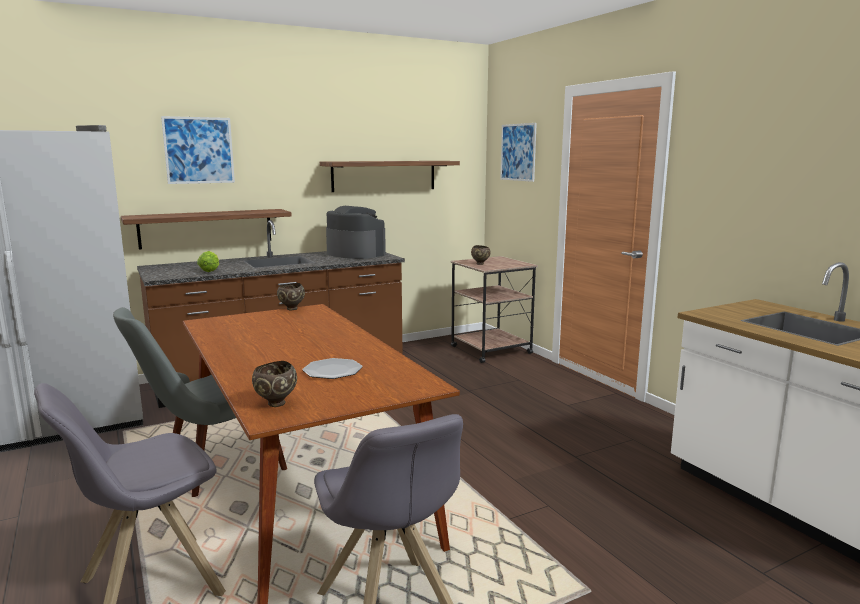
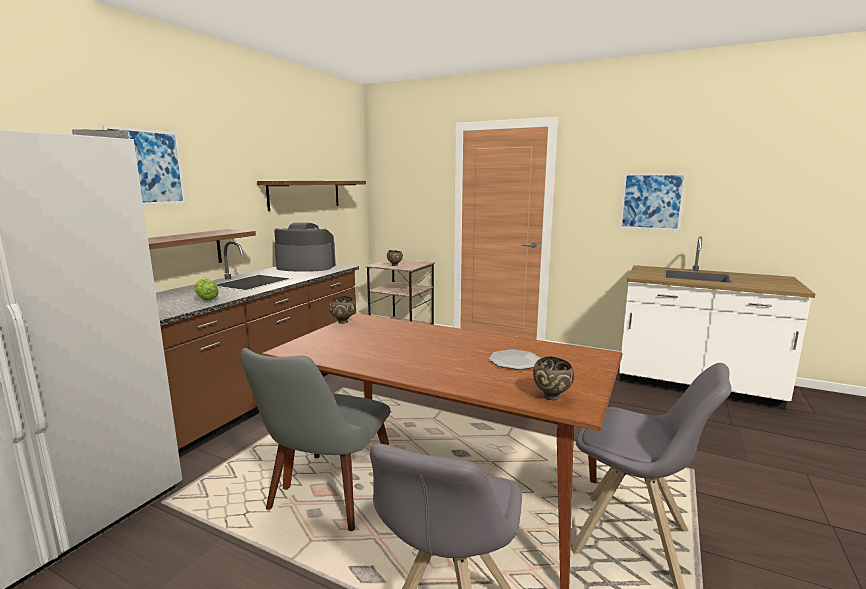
camera: 35 degrees left, 0 degrees up
picture [500,123,537,182] -> picture moved to [620,173,686,231]

